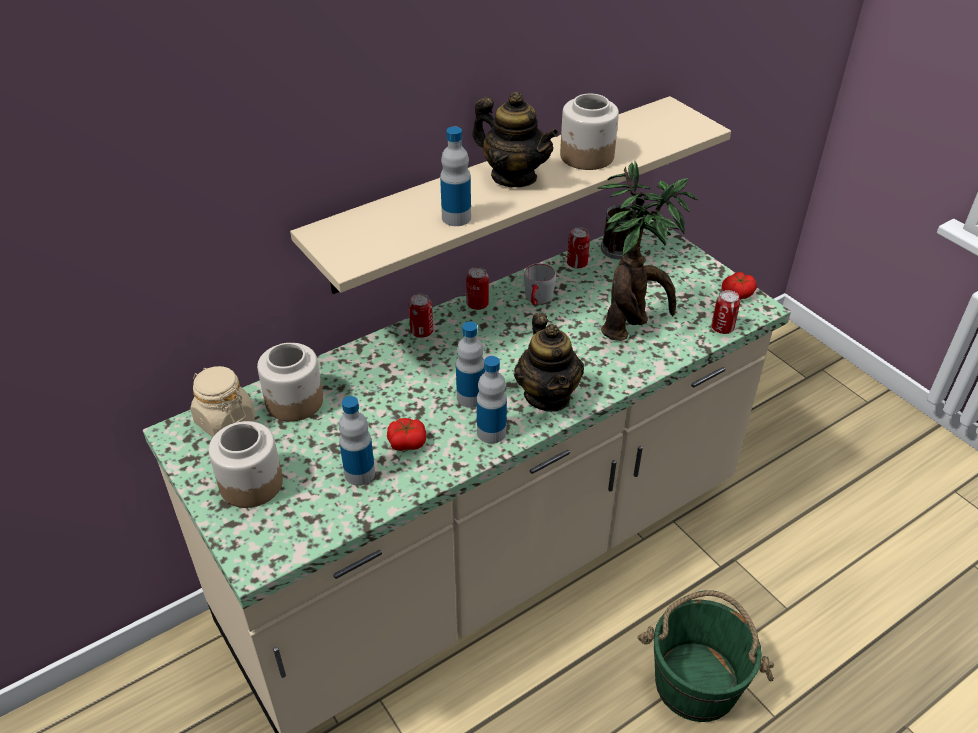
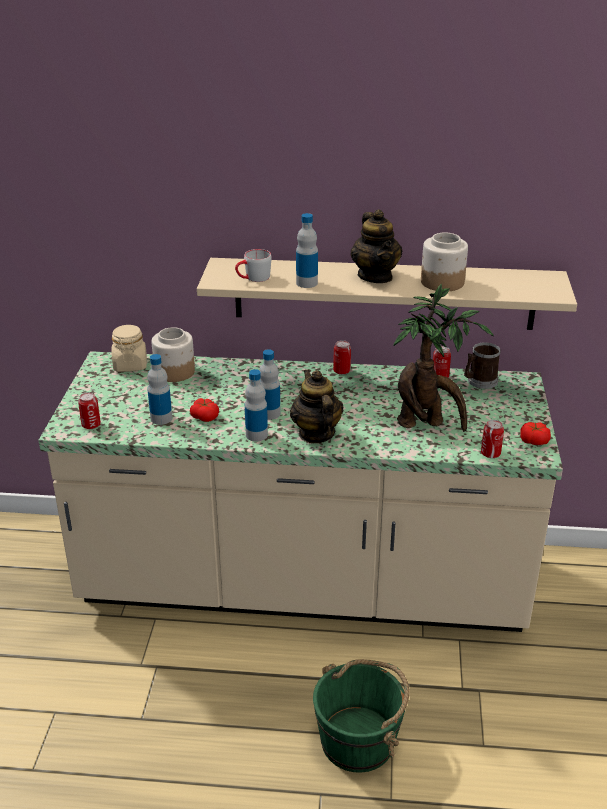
camera: 40 degrees right, 10 degrees down
jar [208,421,283,508] -> none
can [409,294,433,338] -> can moved to [78,392,101,429]
teapot [514,313,584,412] -> teapot turned 135 degrees clockwise [290,370,343,443]
grey mug [524,263,556,305] -> grey mug moved to [235,249,272,282]

